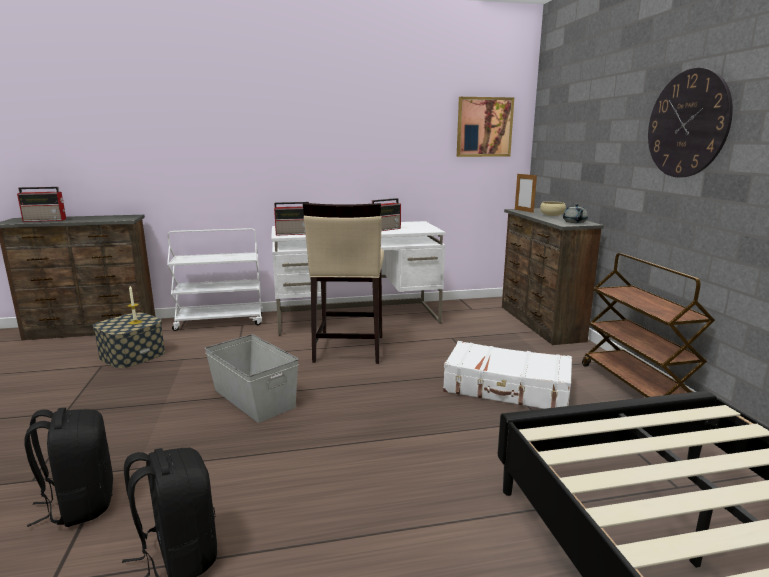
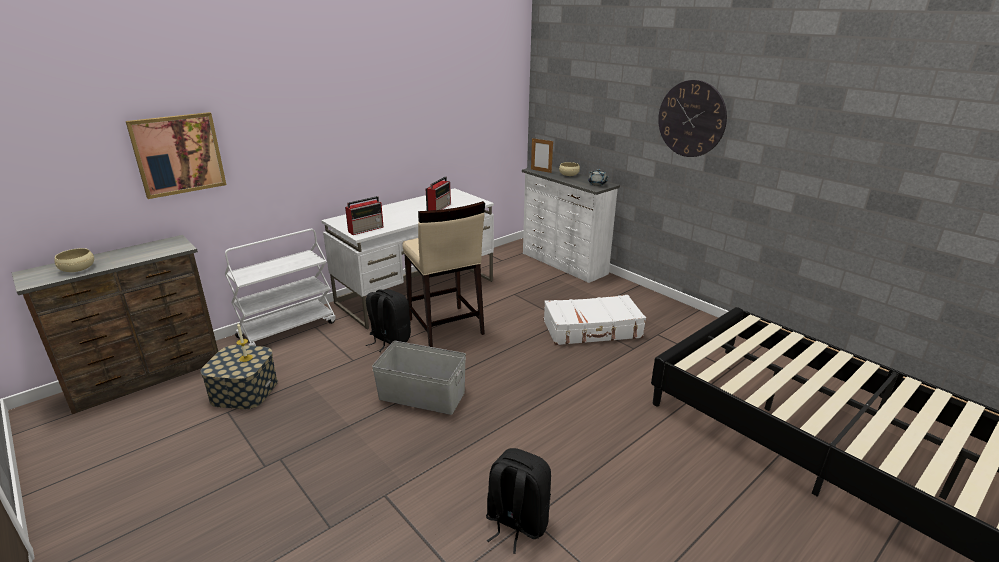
camera: 30 degrees left, 10 degrees up
radio [17,187,66,222] -> beige bowl [54,248,94,272]
black backpack [24,408,113,527] -> black backpack moved to [366,289,411,352]
picture [457,97,514,157] -> picture moved to [126,112,226,199]
brown dresser [502,208,604,345] -> white dresser [522,166,620,283]
brown cart [582,253,715,397] -> none

